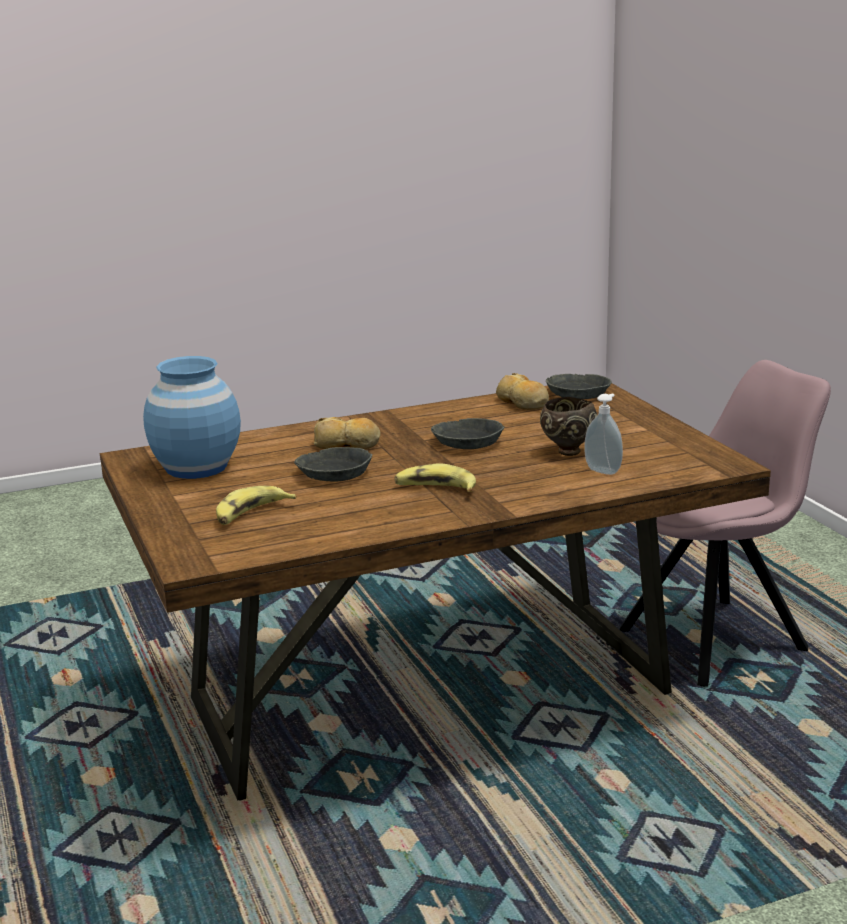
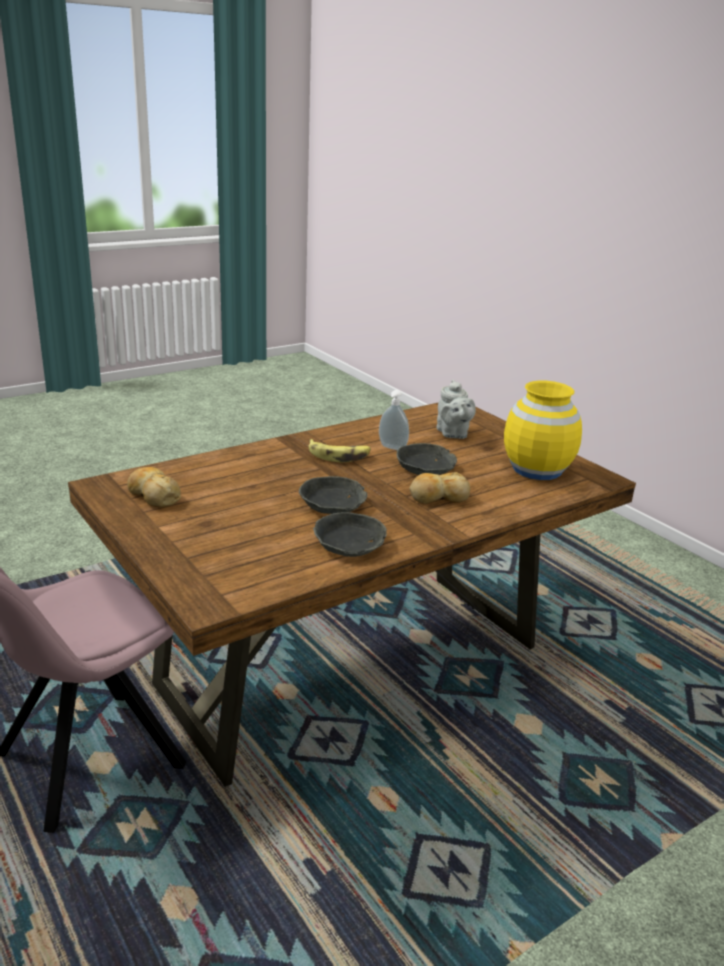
camera: 165 degrees right, 5 degrees up
blue vase [143,356,241,479] -> yellow vase [504,381,582,480]
banana [216,486,297,525] -> grey teapot [436,380,476,439]
bread [496,373,549,410] -> bread moved to [127,467,181,508]
brown bowl [540,397,598,456] -> none
grey bowl [546,374,612,399] -> grey bowl moved to [313,512,387,557]
soap dispenser [584,394,623,475] -> soap dispenser moved to [379,390,409,450]

